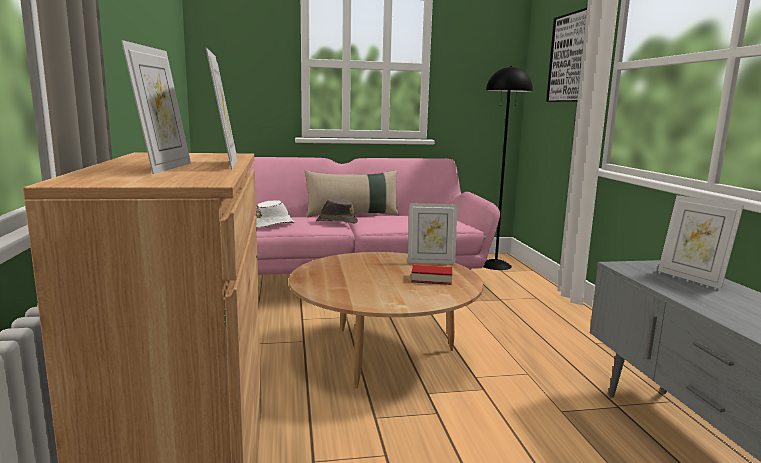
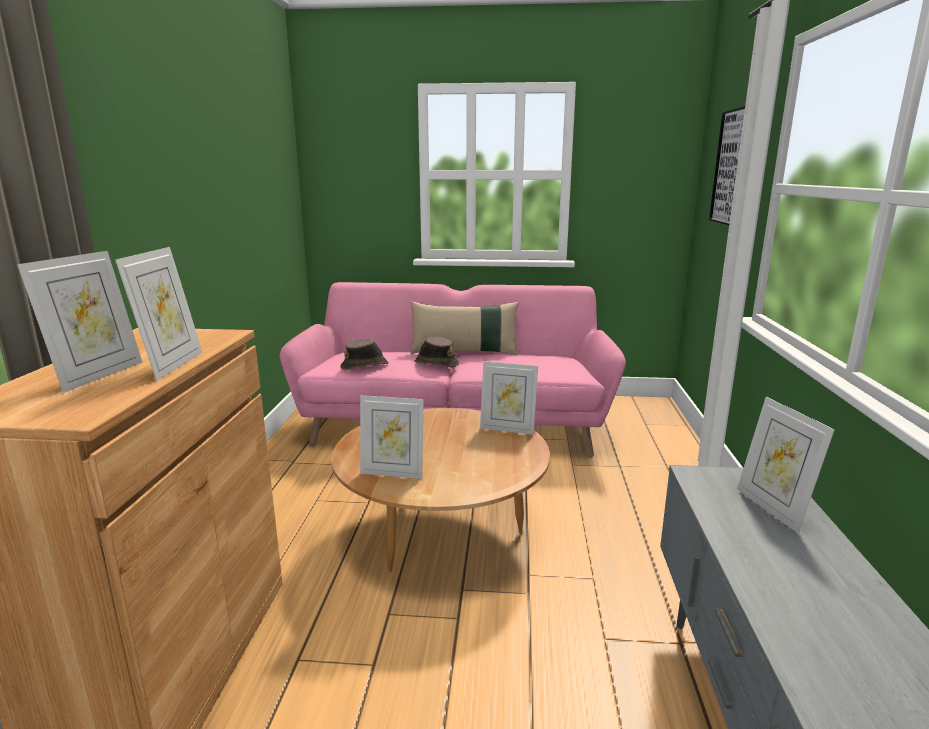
camera: 15 degrees right, 5 degrees up
white hat [256,200,294,228] -> brown hat [340,339,389,370]
book [411,264,452,285] -> none
black floor lamp [483,66,533,270] -> none
none -> picture frame [360,395,424,479]

